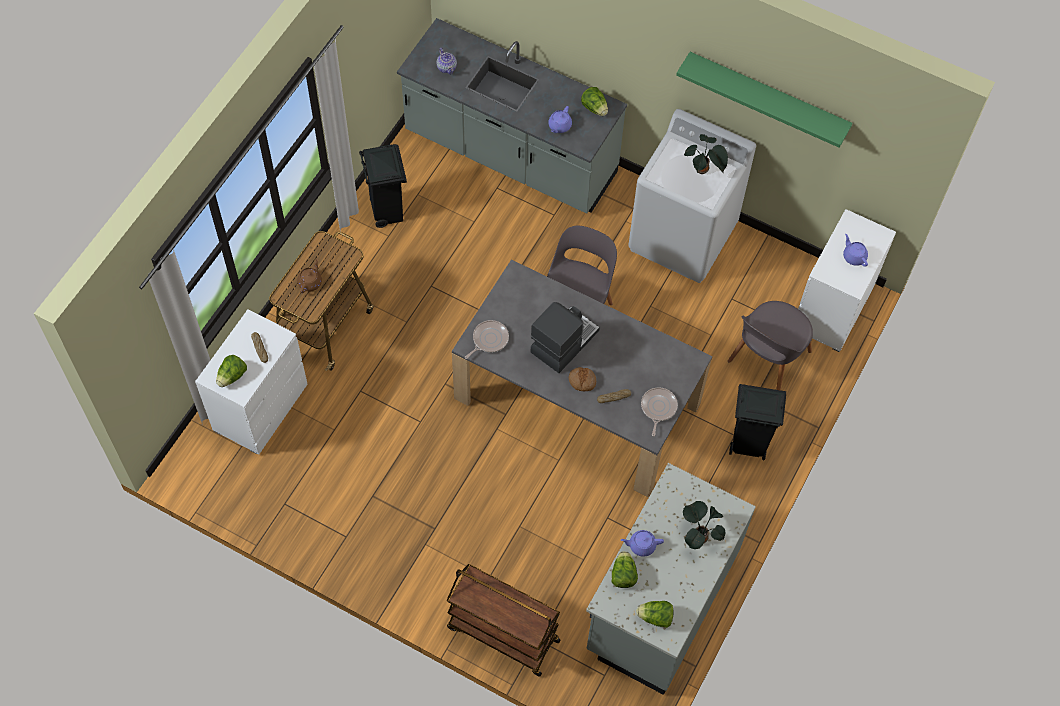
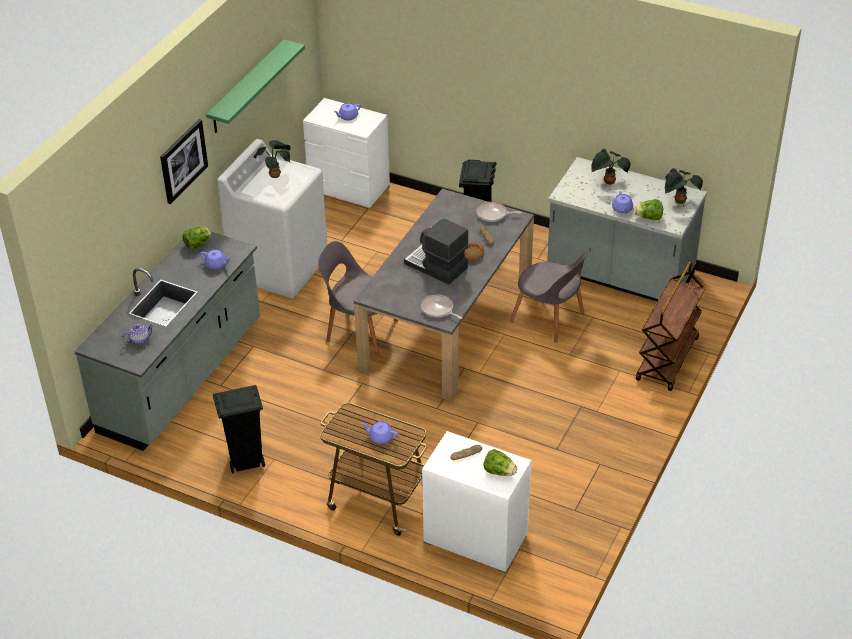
camera: 90 degrees left, 20 degrees down
brown teapot [297,259,322,293] -> purple teapot [361,421,398,444]
lettuce [636,601,674,628] -> potted plant [665,168,703,204]
grey chair [728,301,813,390] -> grey chair moved to [510,249,591,343]
none -> picture [160,119,208,204]

